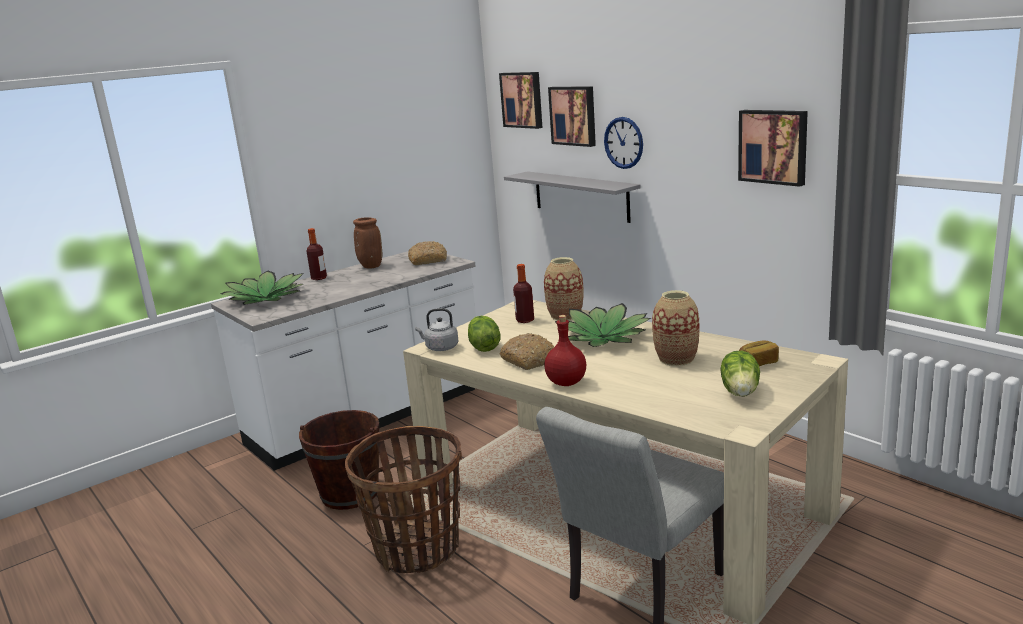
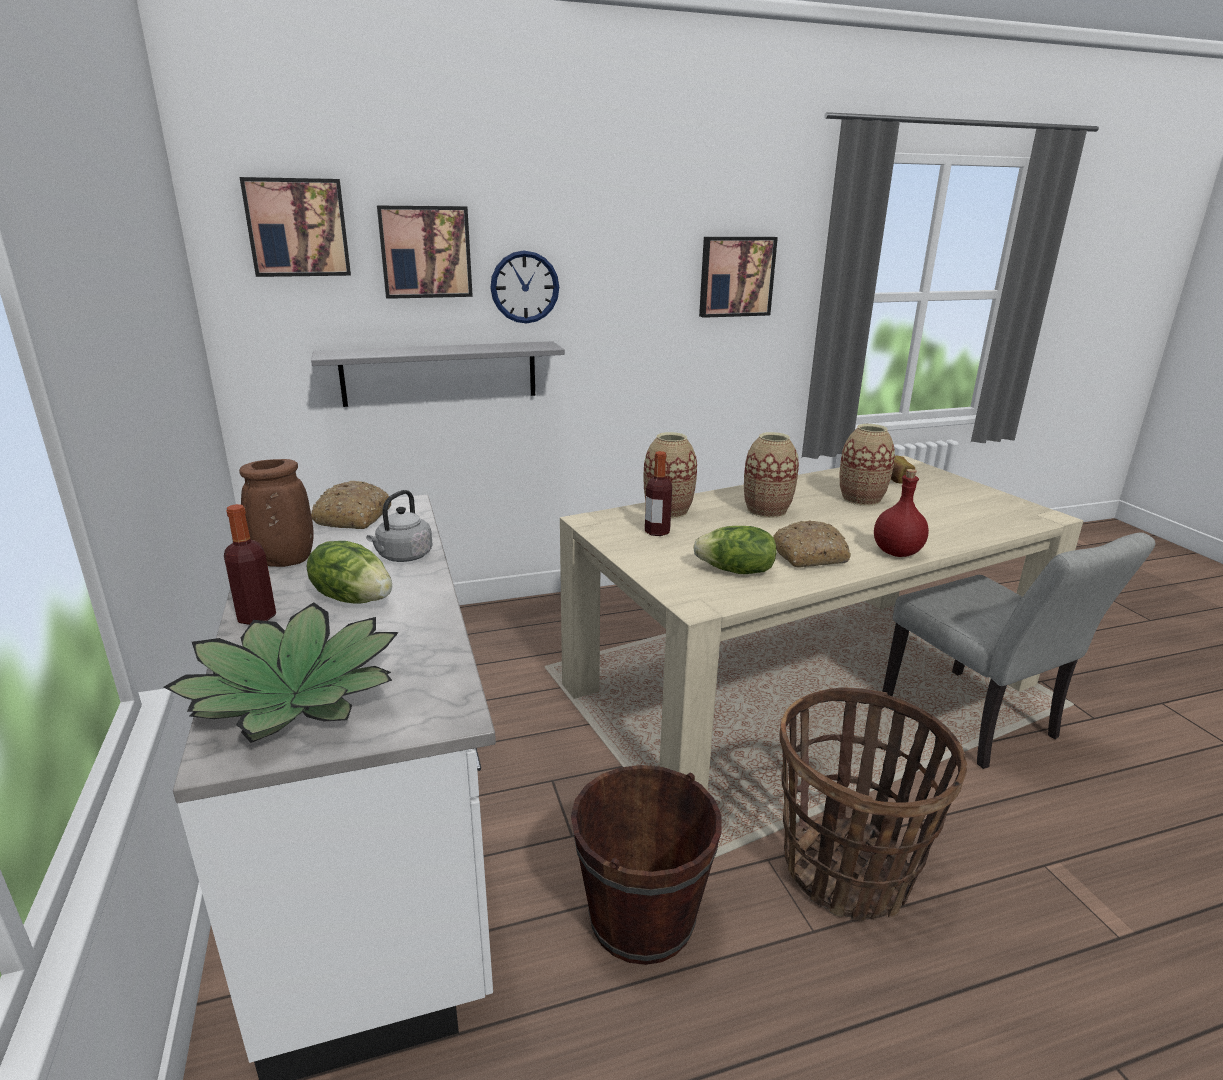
camera: 70 degrees left, 5 degrees up
grey kettle [415,308,458,351] -> grey kettle moved to [366,490,433,562]
potted plant [554,303,651,347] -> vase [744,432,799,518]
lettuce [721,351,760,397] -> lettuce moved to [307,541,392,603]

